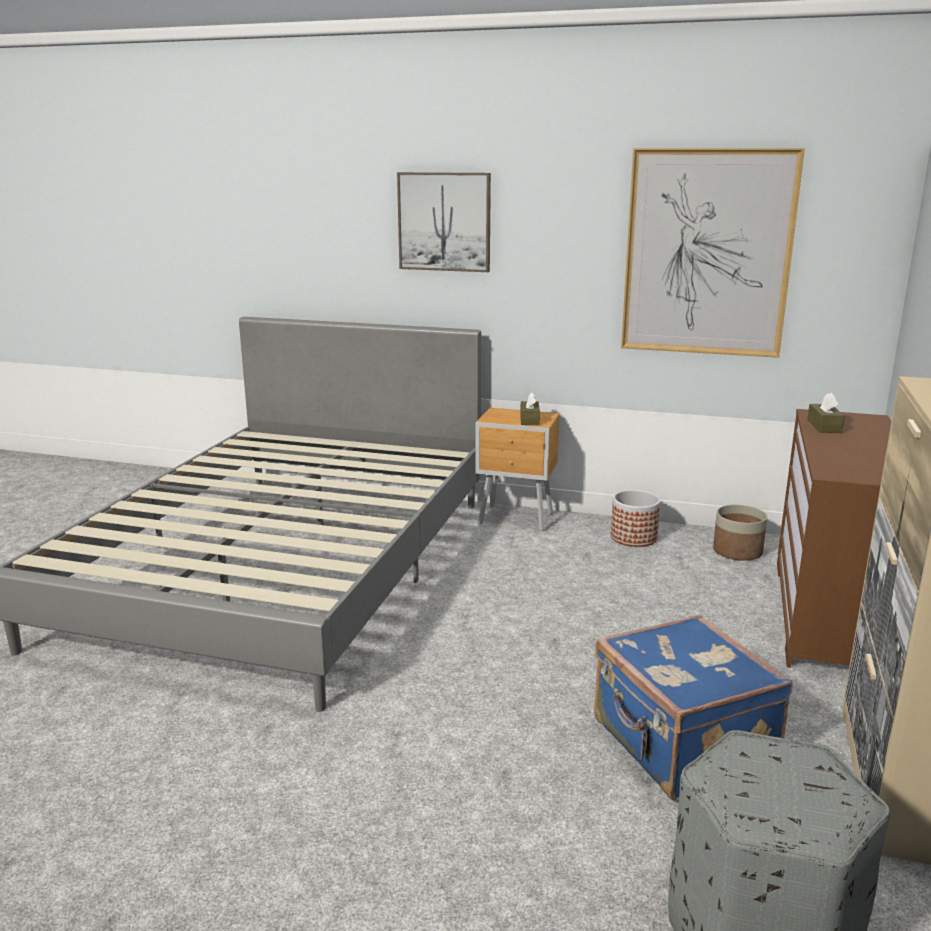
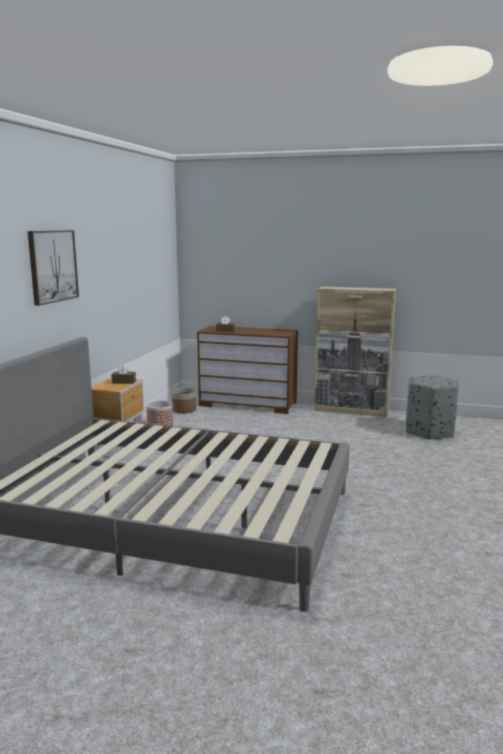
camera: 90 degrees left, 5 degrees down
blue suitcase [594,615,792,802] -> none
picture [621,148,805,358] -> none

